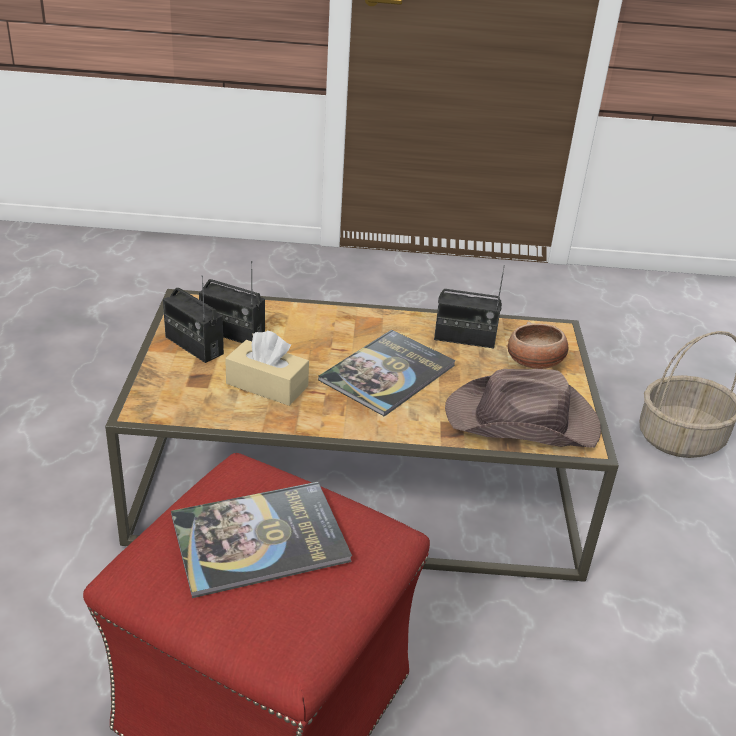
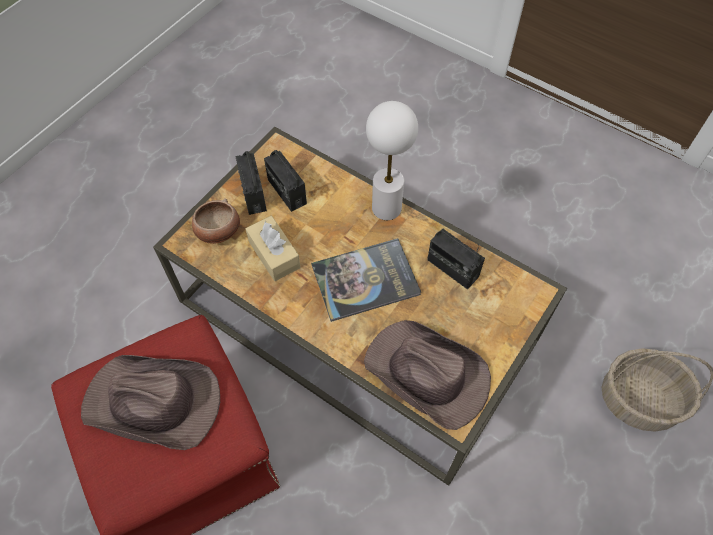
camera: 35 degrees right, 25 degrees up
book [171,482,352,598] -> brown hat [81,355,220,450]
bowl [508,322,568,369] -> bowl moved to [192,198,240,244]
none -> white table lamp [366,101,418,220]

